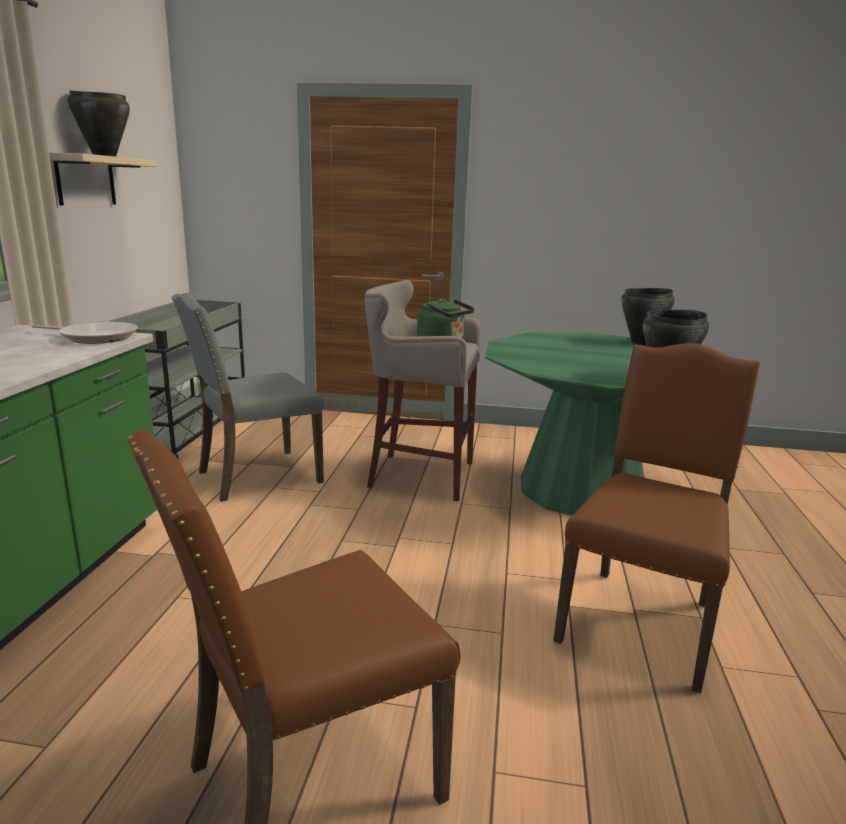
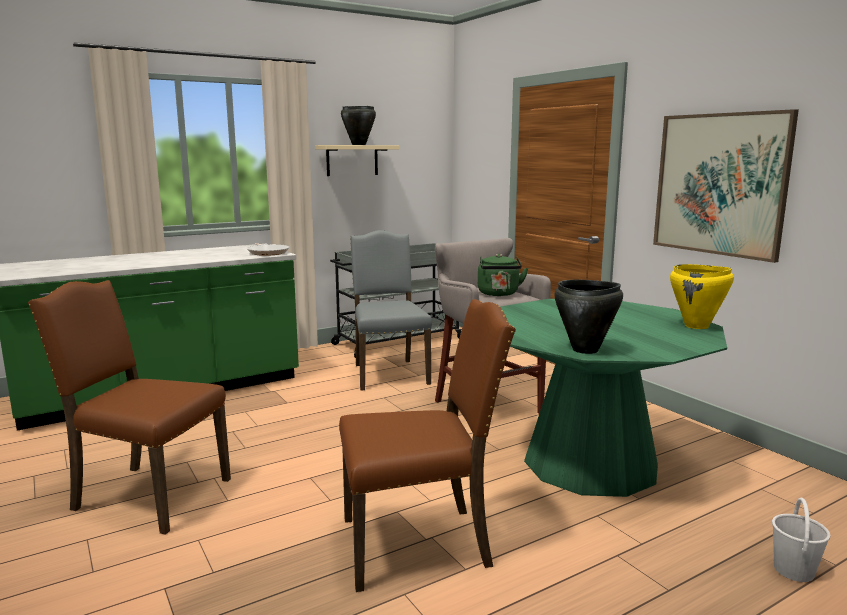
camera: 50 degrees right, 5 degrees down
grey chair [171,293,324,502] -> grey chair turned 60 degrees clockwise [350,230,432,391]
black cooking pot [621,288,675,345] -> yellow cooking pot [670,264,734,329]
none -> picture [653,109,799,263]
none -> white bucket [772,498,830,582]

